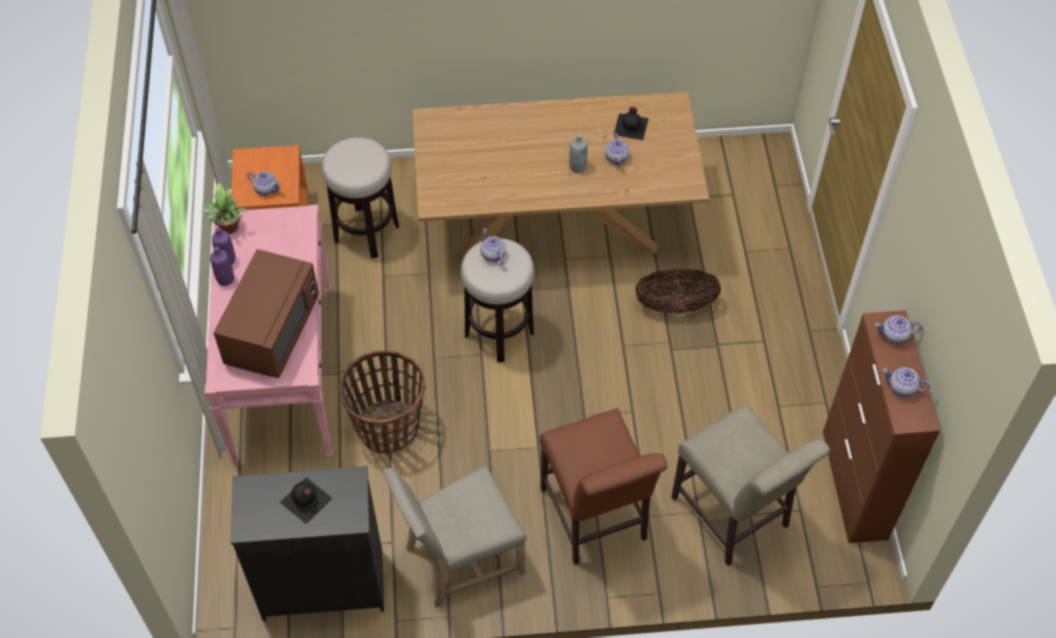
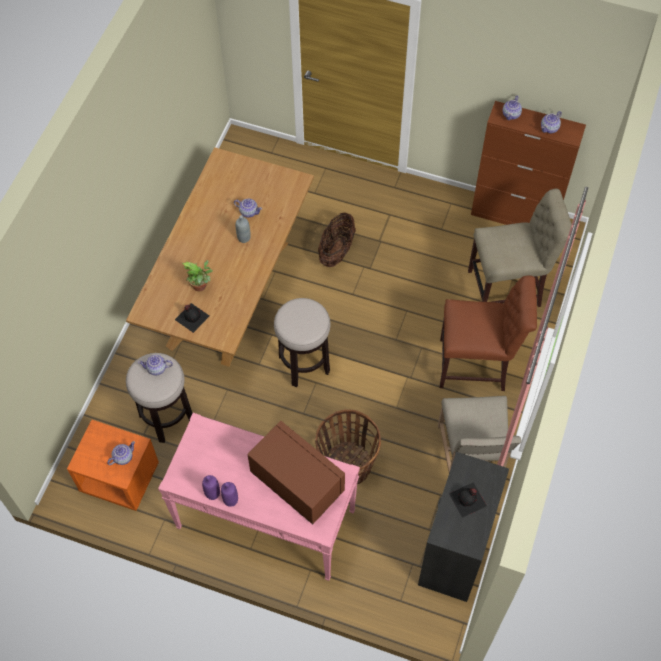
camera: 65 degrees left, 5 degrees up
potted plant [201,182,248,234] -> potted plant moved to [181,260,213,291]
teapot [480,228,506,265] -> teapot moved to [138,355,173,376]
black bottle [614,107,649,140] -> black bottle moved to [175,303,209,333]

